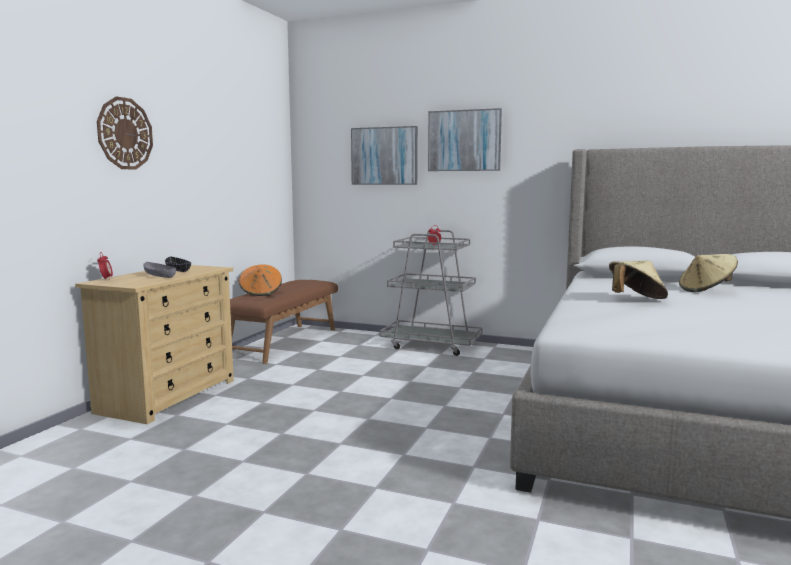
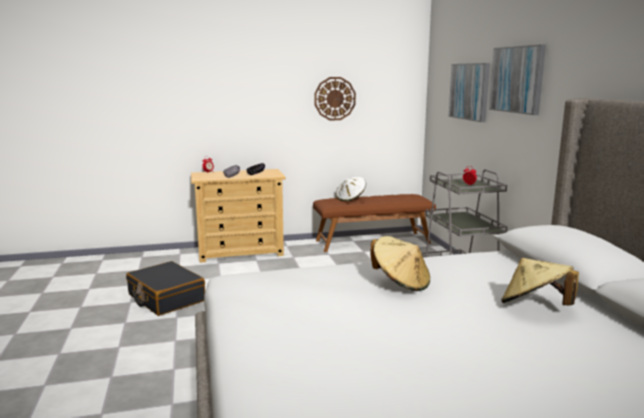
camera: 55 degrees right, 5 degrees up
wall clock [97,96,153,170] -> wall clock moved to [314,77,356,120]
orange hat [239,265,282,296] -> white hat [336,177,366,202]
none -> black suitcase [126,261,205,316]

